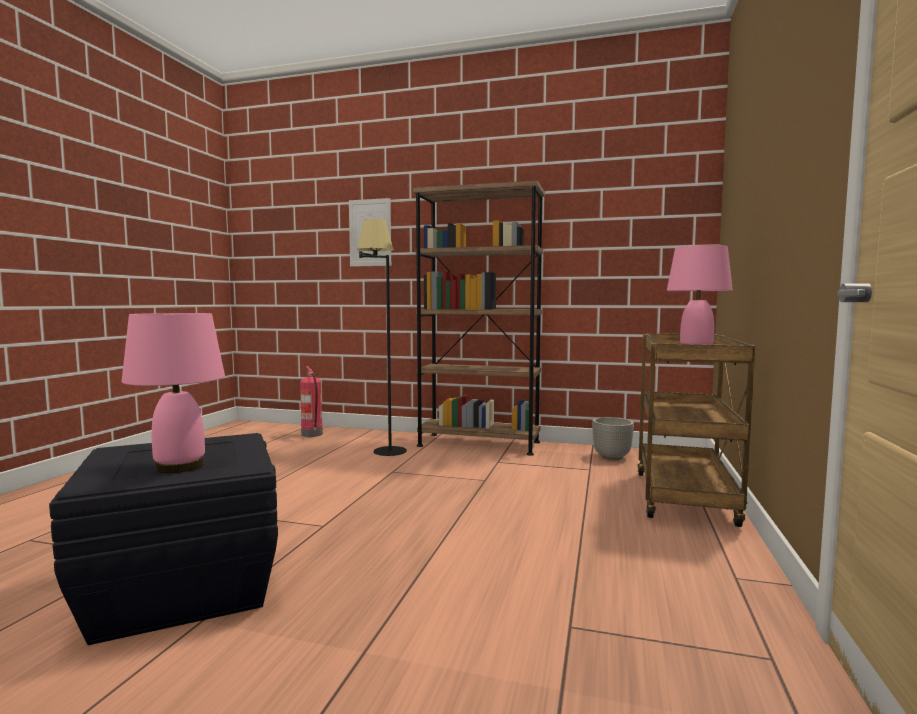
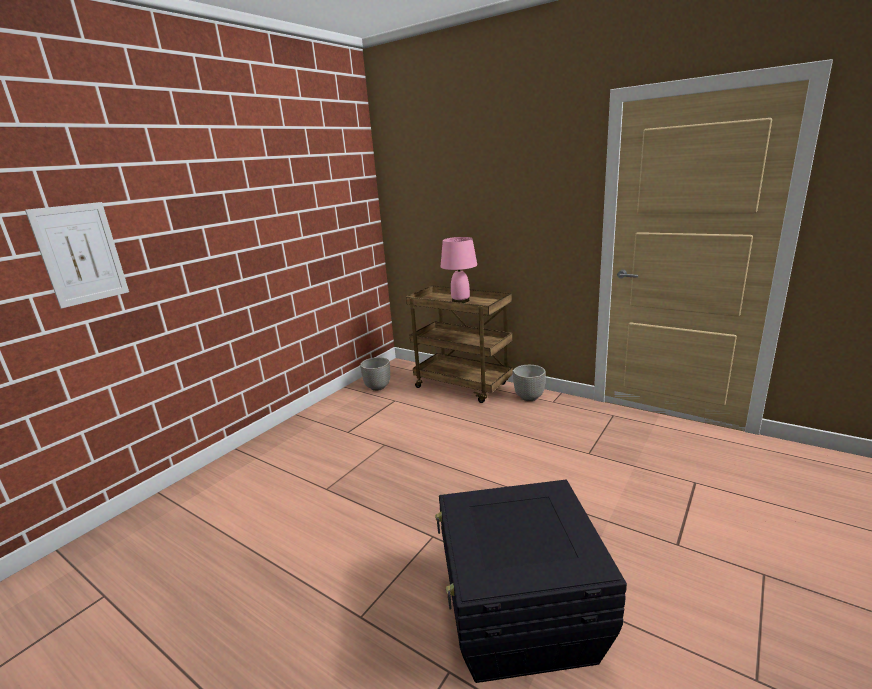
camera: 70 degrees left, 15 degrees up
pink table lamp [122,313,225,473] -> none
fire extinguisher [300,366,323,437] -> none
black floor lamp [357,219,407,456] -> none
brown bookcase [413,180,545,456] -> none
none -> planter [513,365,546,401]

